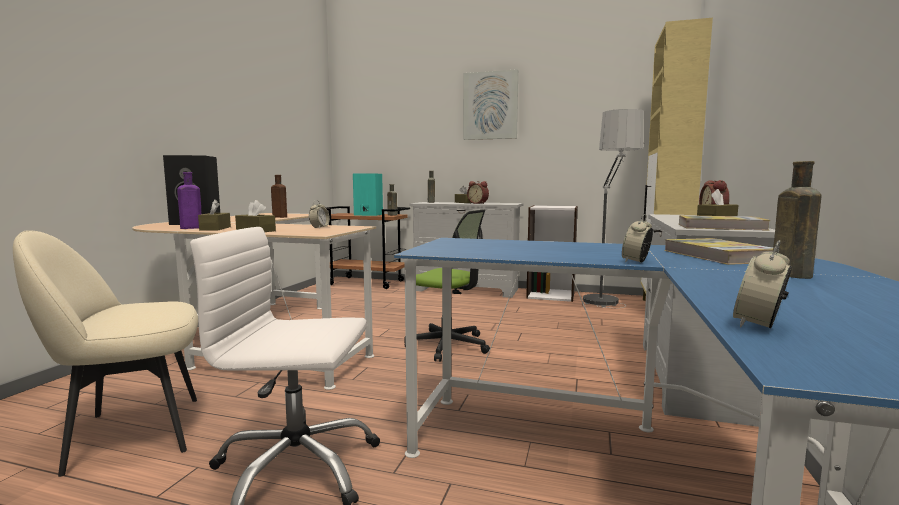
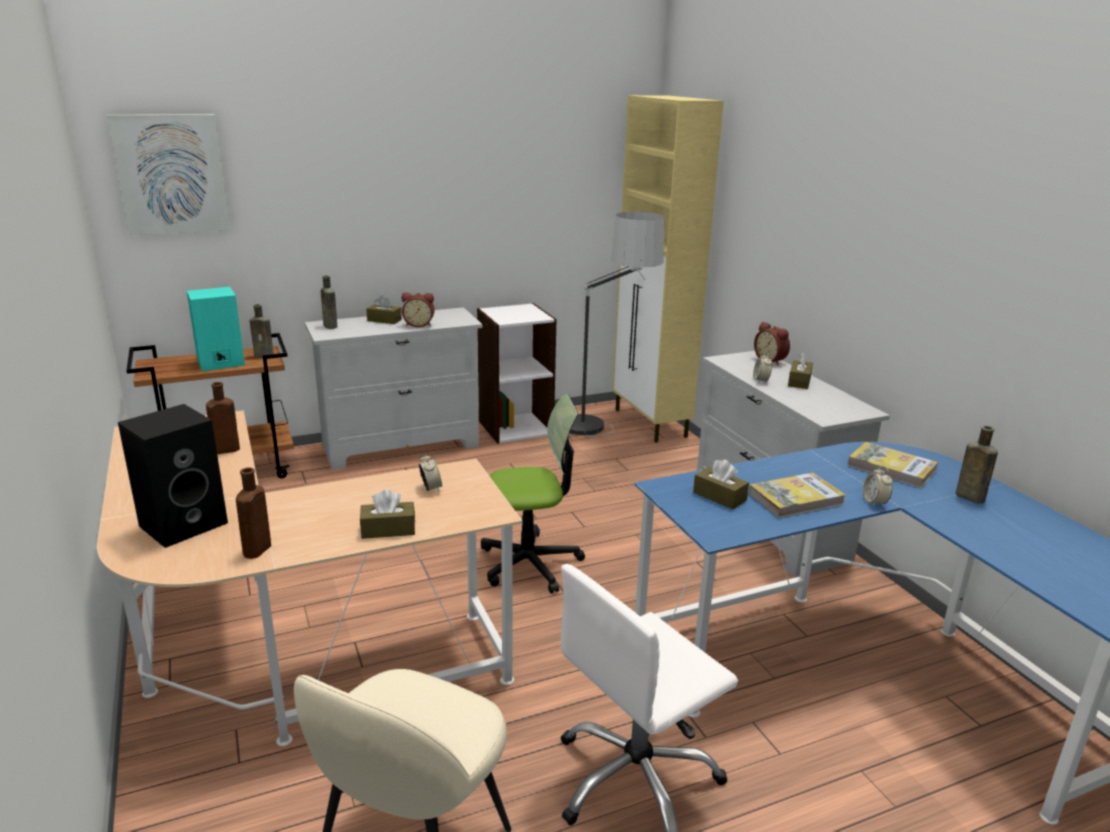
camera: 40 degrees left, 15 degrees up
purple bottle [177,172,201,229] -> brown bottle [236,467,271,559]
brown tissue box [198,199,231,231] -> brown tissue box moved to [693,459,749,509]
picture [463,69,518,140] -> picture moved to [107,114,230,236]
book [679,215,770,231] -> book moved to [749,473,845,518]
alarm clock [733,240,792,328] -> alarm clock moved to [753,352,772,382]

